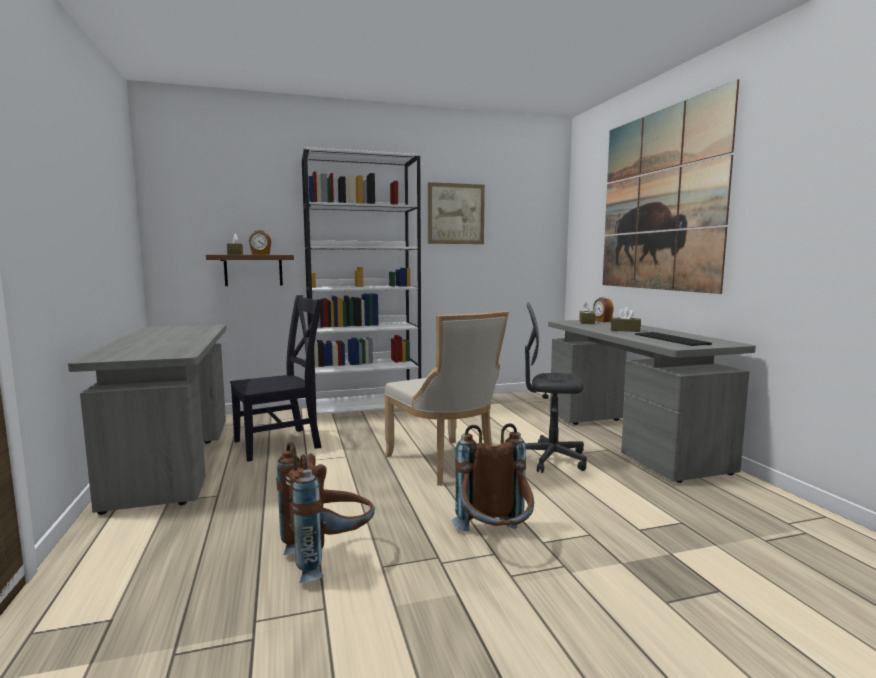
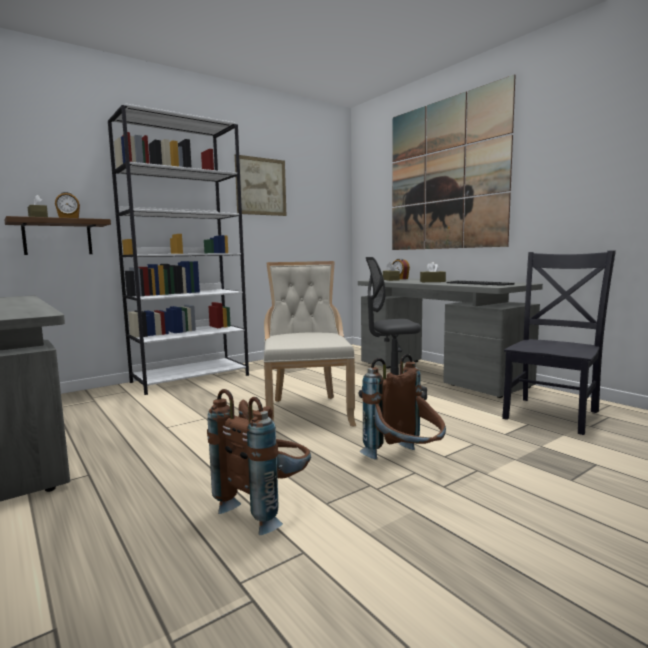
camera: 20 degrees left, 0 degrees up
black chair [230,295,324,462] -> black chair moved to [502,250,616,435]
beige chair [384,311,509,486] -> beige chair turned 135 degrees counterclockwise [264,261,356,426]

